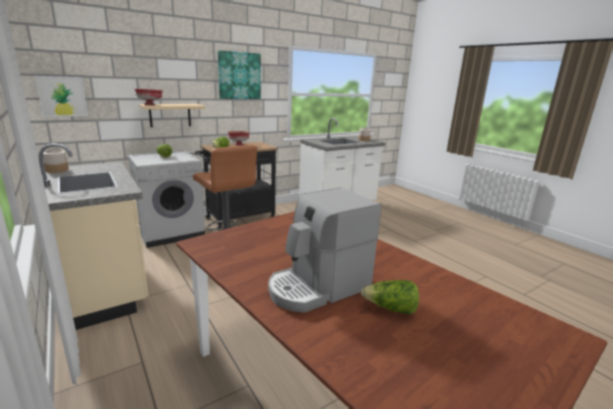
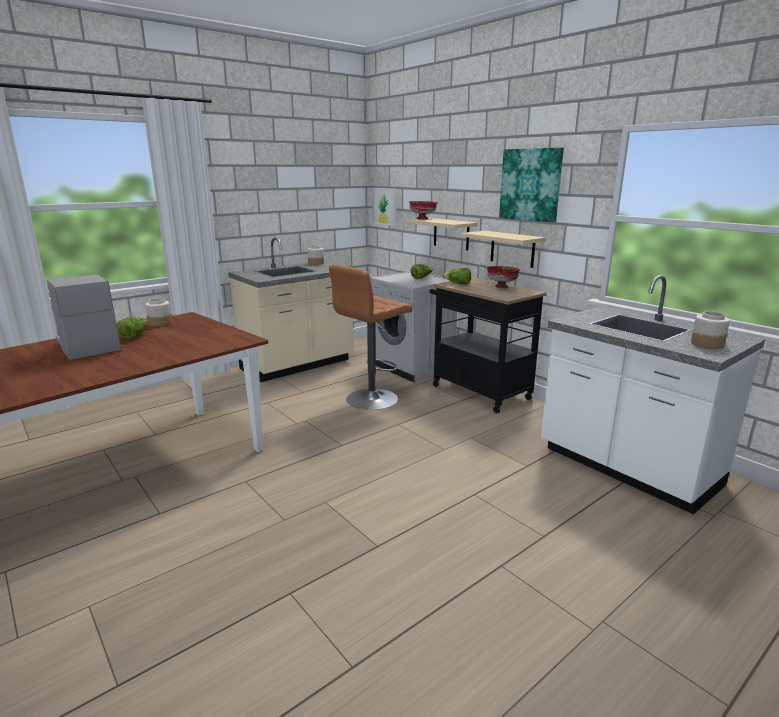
camera: 85 degrees right, 0 degrees up
lettuce [361,280,419,314] -> lettuce moved to [117,317,146,340]
none -> jar [145,298,172,327]
none -> beige shelf [462,231,546,268]

